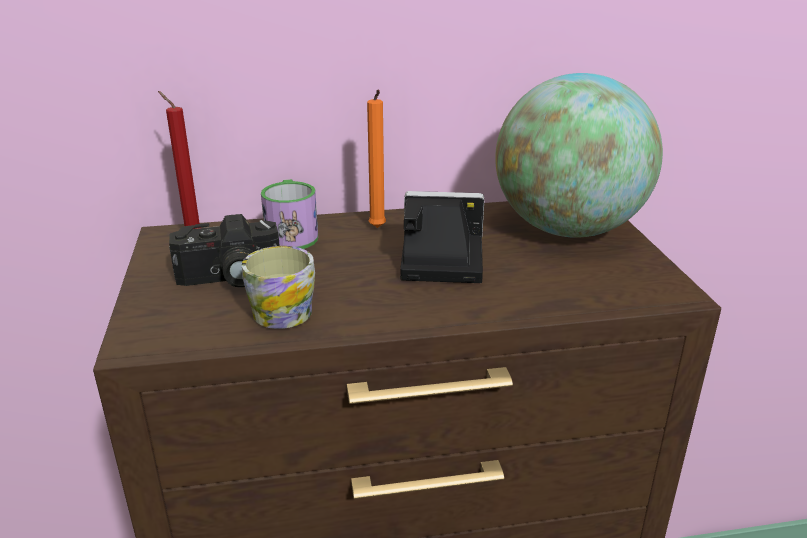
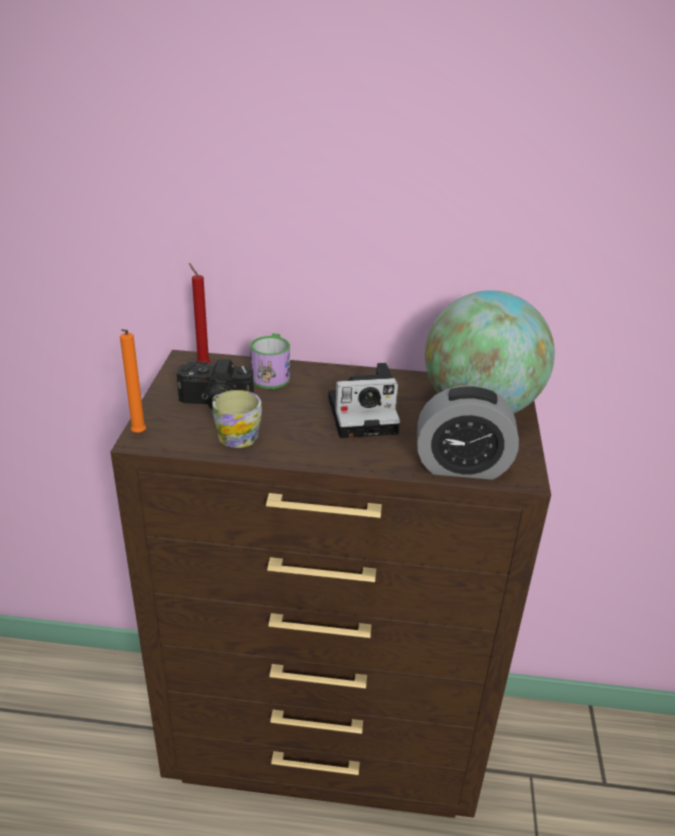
camera: 15 degrees right, 5 degrees up
orange candle [367,89,386,228] -> orange candle moved to [120,329,146,433]
camera [400,191,484,283] -> camera turned 150 degrees clockwise [328,363,400,438]
none -> alarm clock [417,385,519,480]

